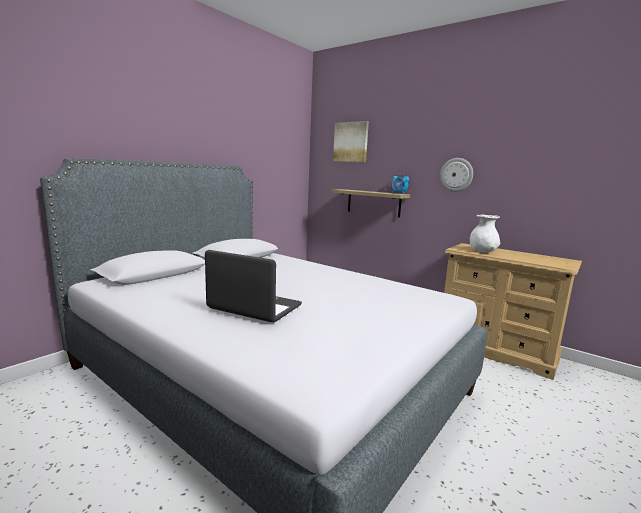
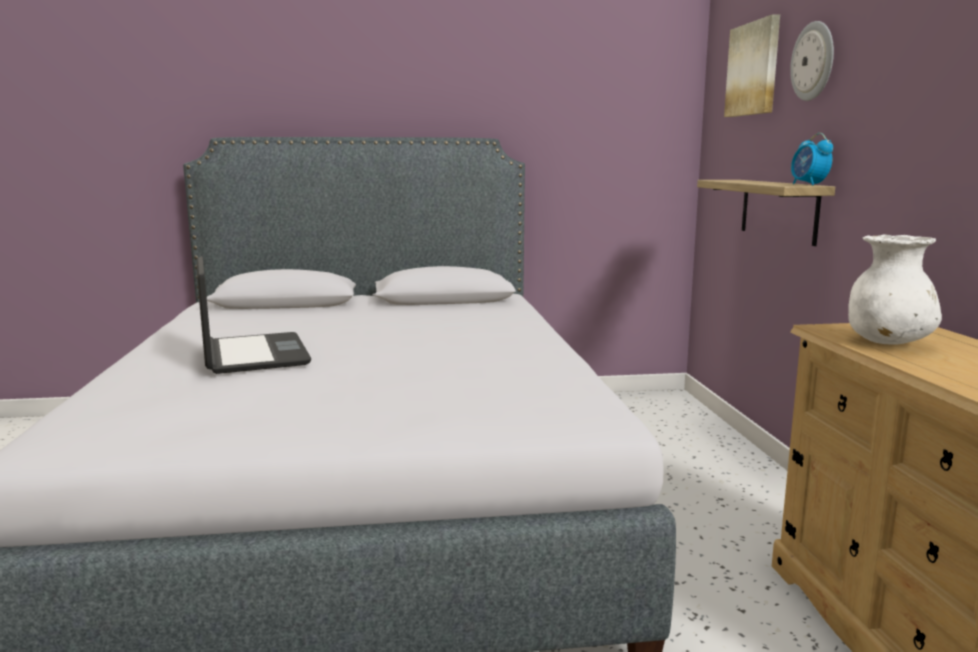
camera: 45 degrees right, 0 degrees up
wall clock [440,158,473,192] -> wall clock moved to [790,21,834,101]

